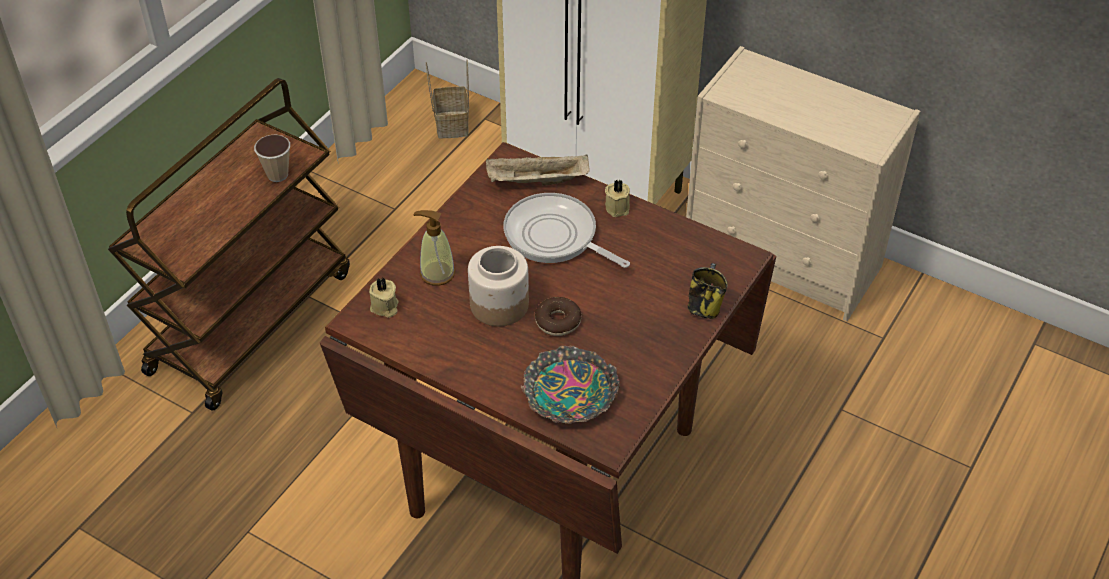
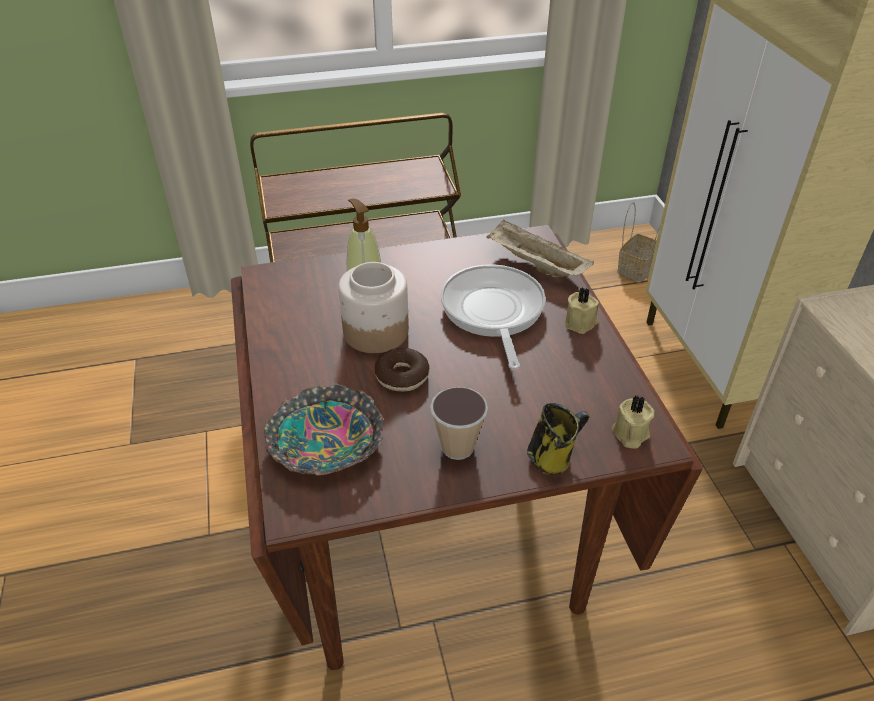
camera: 45 degrees right, 5 degrees down
cup [254,134,290,182] -> cup moved to [430,387,488,460]
beige candle [369,278,399,318] -> beige candle moved to [612,395,654,449]

